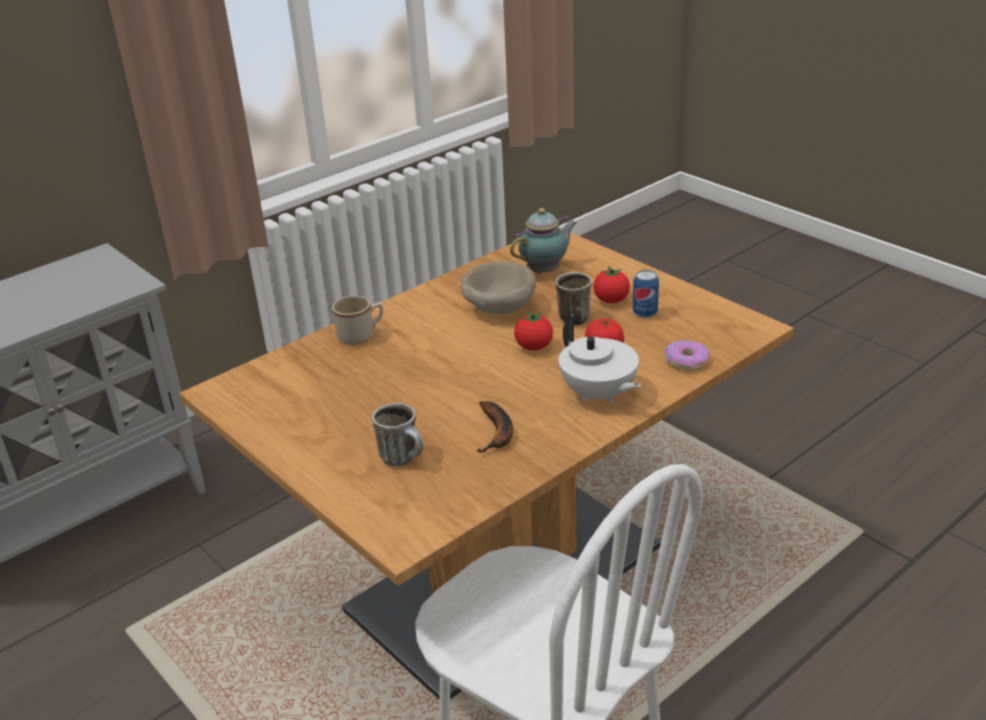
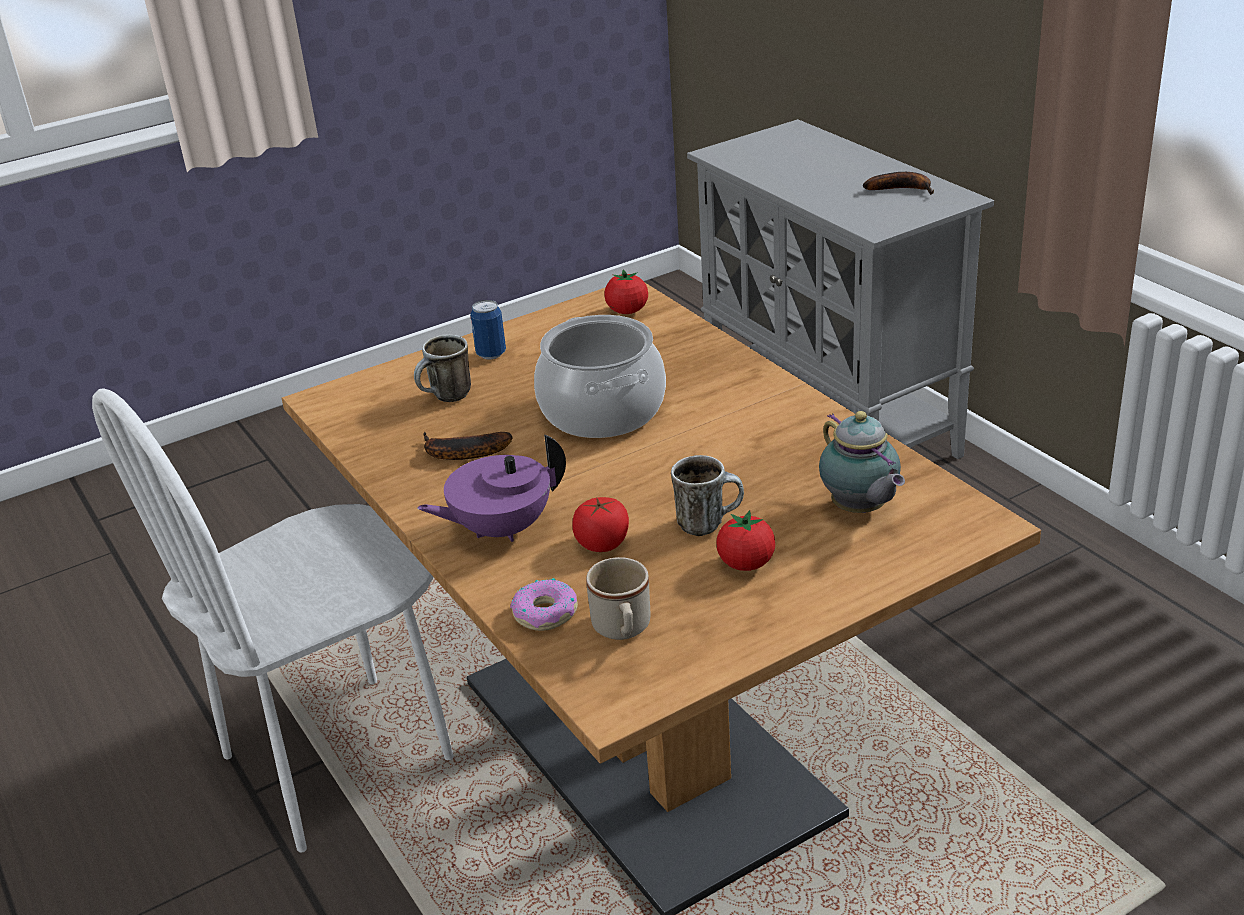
camera: 100 degrees right, 0 degrees up
beige mug [332,296,383,345] -> beige mug moved to [586,557,650,640]
beige bowl [461,261,536,314] -> none
tomato [514,311,553,351] -> tomato moved to [604,269,648,314]
white teapot [559,317,641,403] -> purple teapot [417,434,566,542]
can [633,270,659,318] -> can moved to [470,300,506,359]
none -> cooking pot [534,315,666,438]
none -> banana [863,172,934,195]

